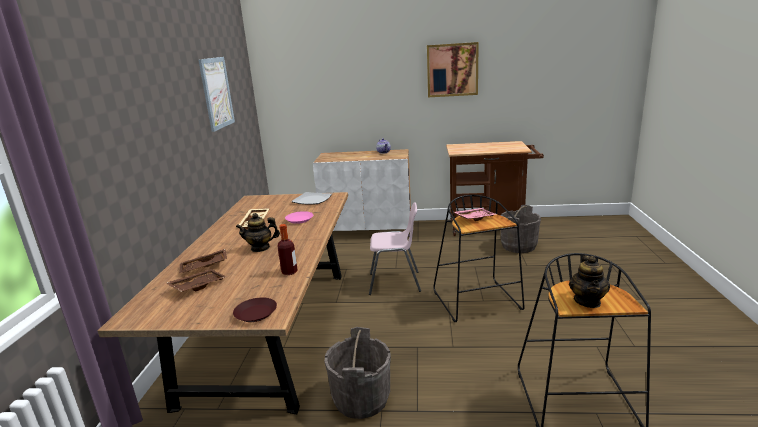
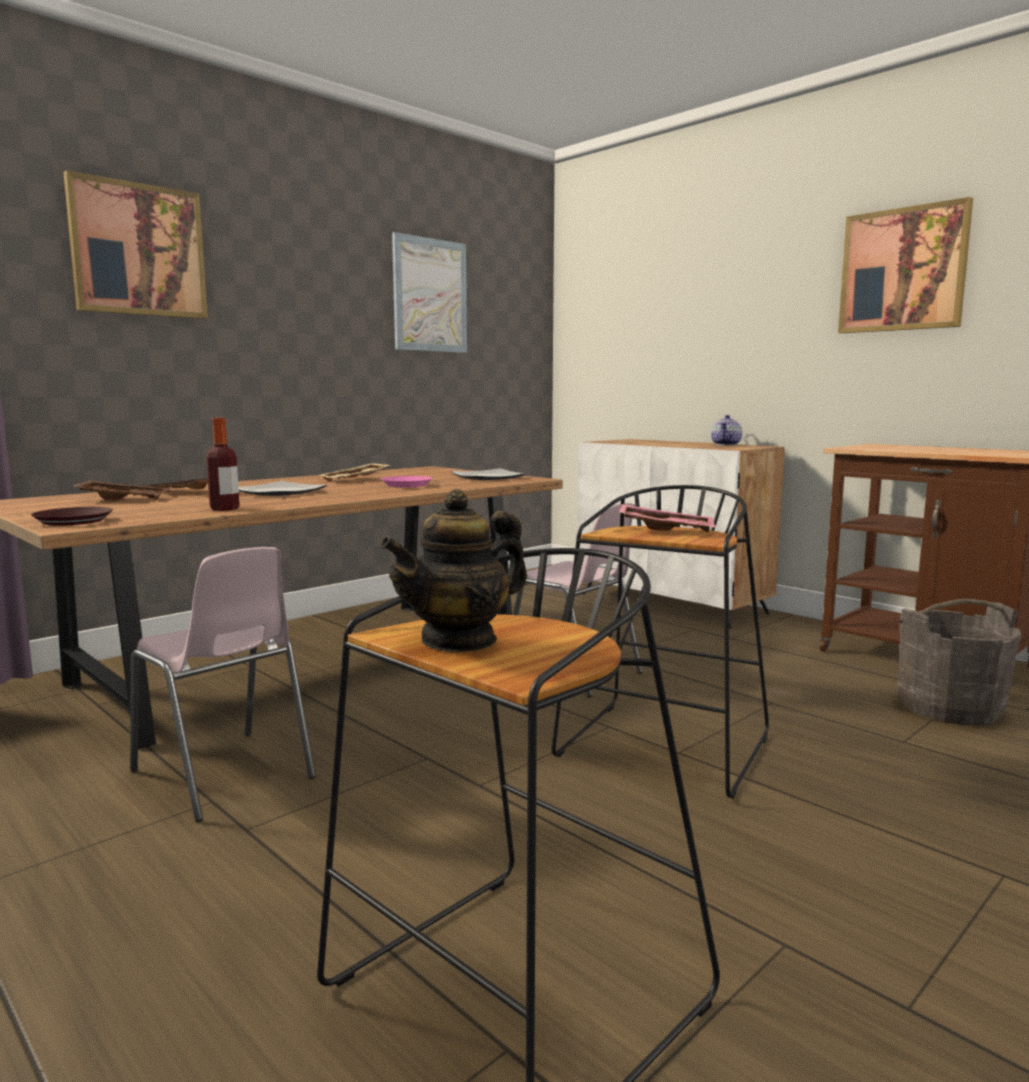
camera: 40 degrees right, 10 degrees down
teapot [236,213,280,252] -> plate [239,481,327,496]
grey bucket [324,327,391,419] -> pink chair [130,547,316,822]
none -> picture [63,170,208,319]

